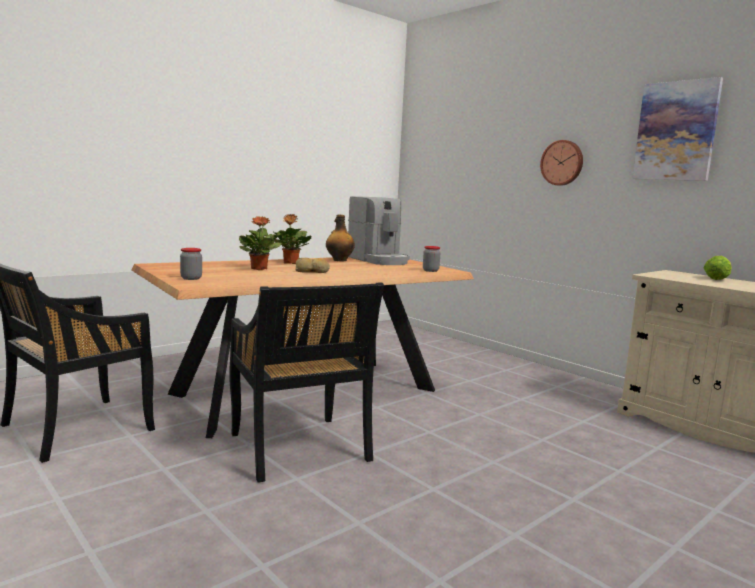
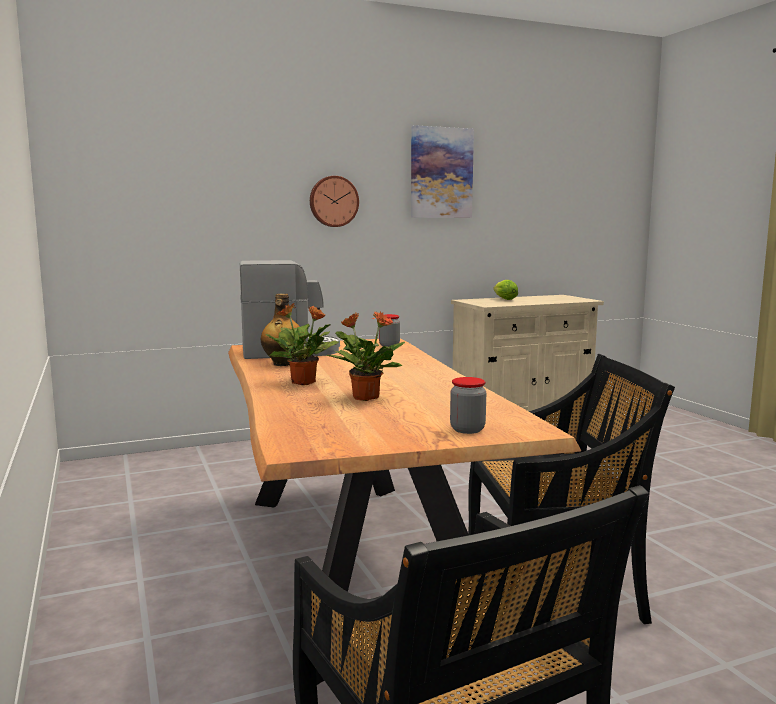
camera: 70 degrees left, 0 degrees up
bread [295,258,330,273] -> none

